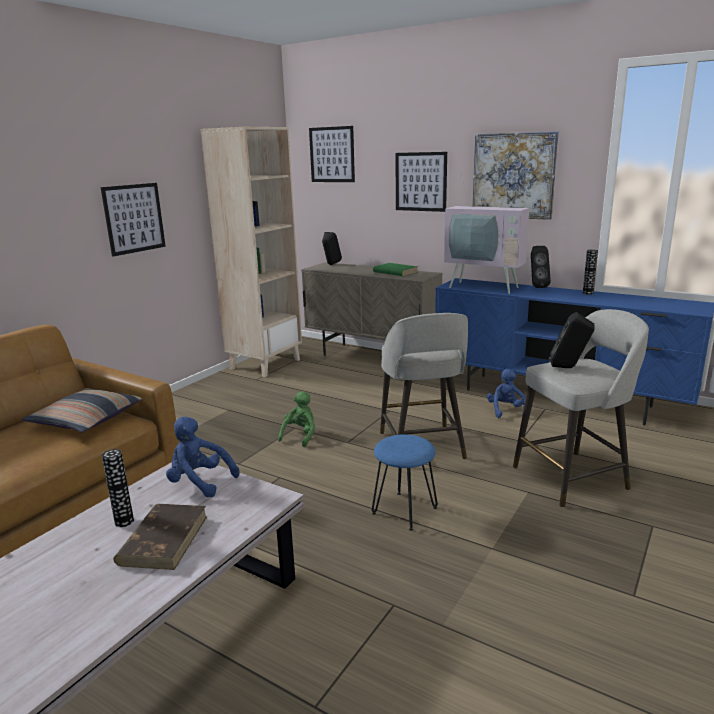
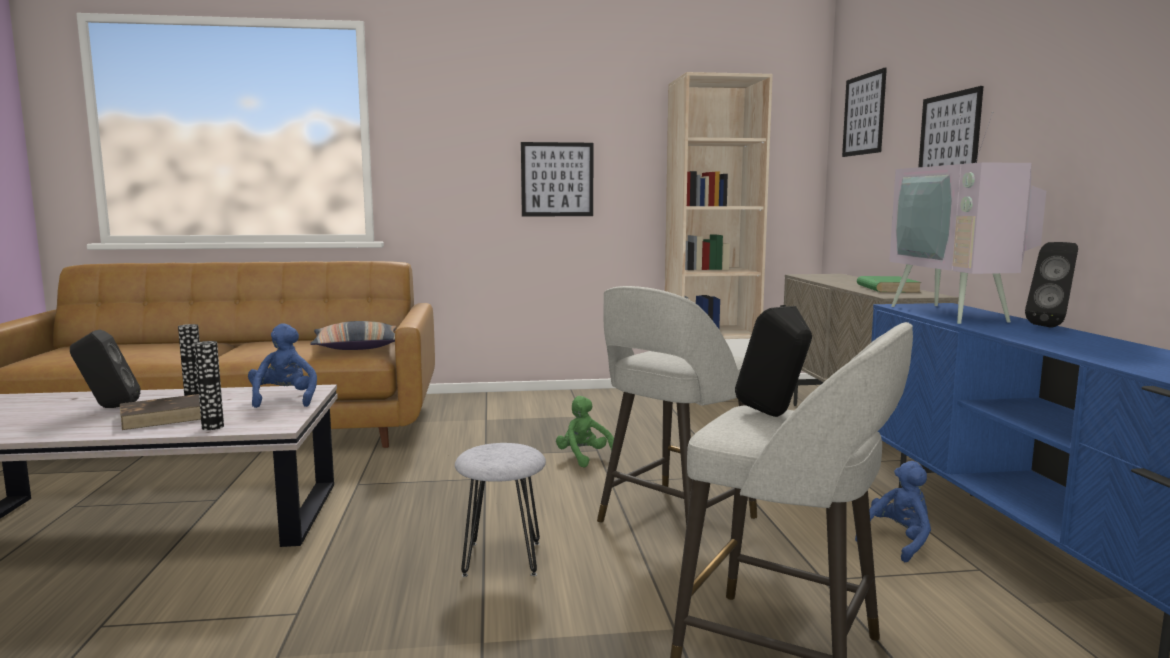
camera: 50 degrees right, 10 degrees down
green plush toy [278,391,315,447] -> green plush toy turned 105 degrees counterclockwise [556,396,614,468]
black speaker [322,232,342,265] -> black speaker moved to [70,330,140,408]
blue stool [372,434,438,531] -> grey stool [455,443,546,577]
picture [473,131,559,220] -> none
vase [583,249,598,295] -> vase moved to [194,341,224,430]

